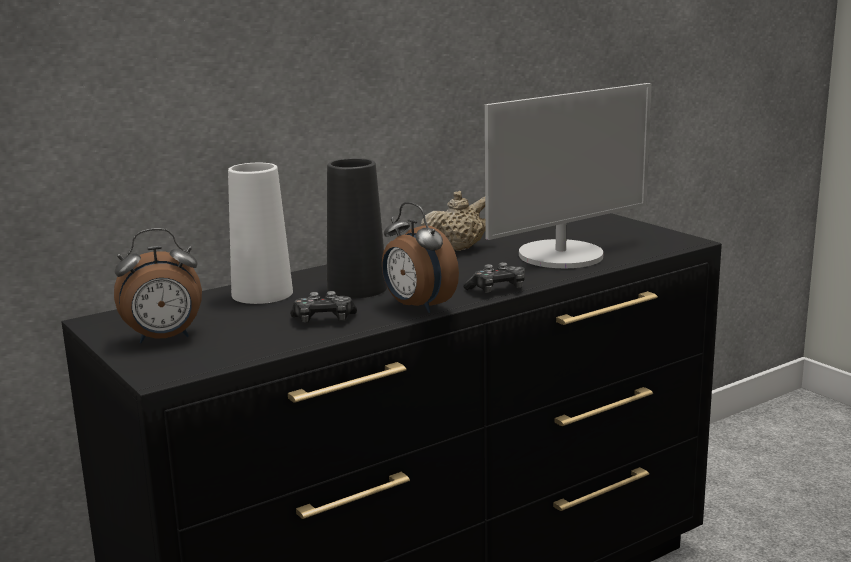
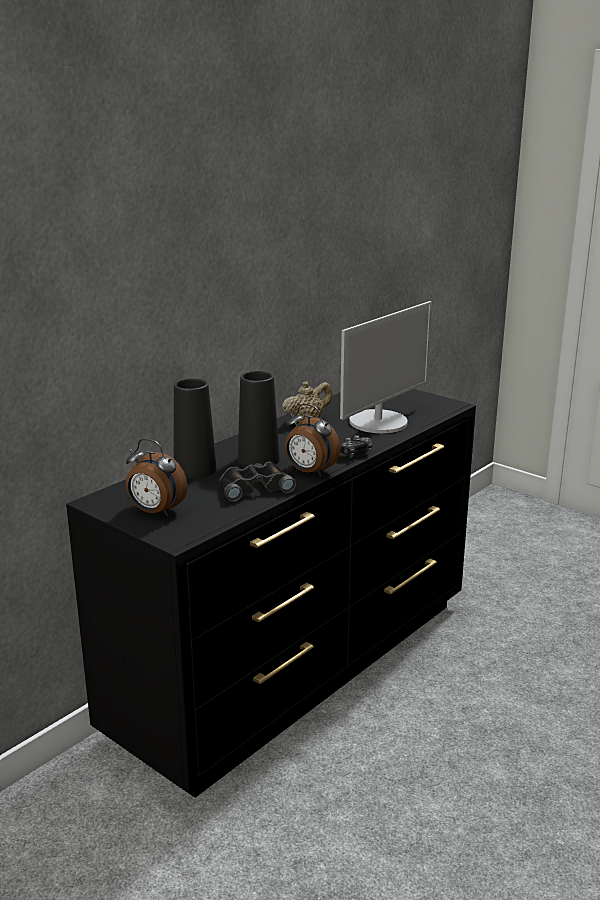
camera: 15 degrees left, 5 degrees up
alarm clock [114,228,202,343] -> alarm clock turned 60 degrees clockwise [126,439,187,516]
white vase [228,163,293,304] -> black vase [174,378,217,478]
game controller [290,291,357,323] -> black binoculars [219,462,297,502]

